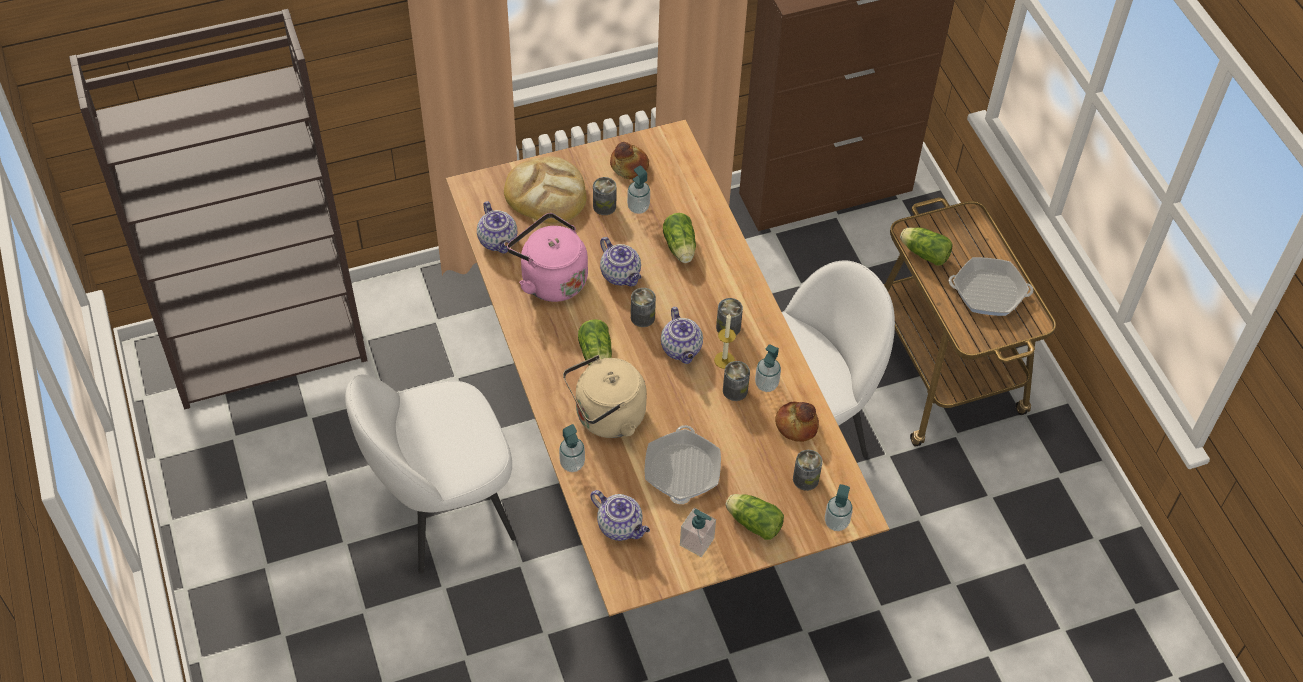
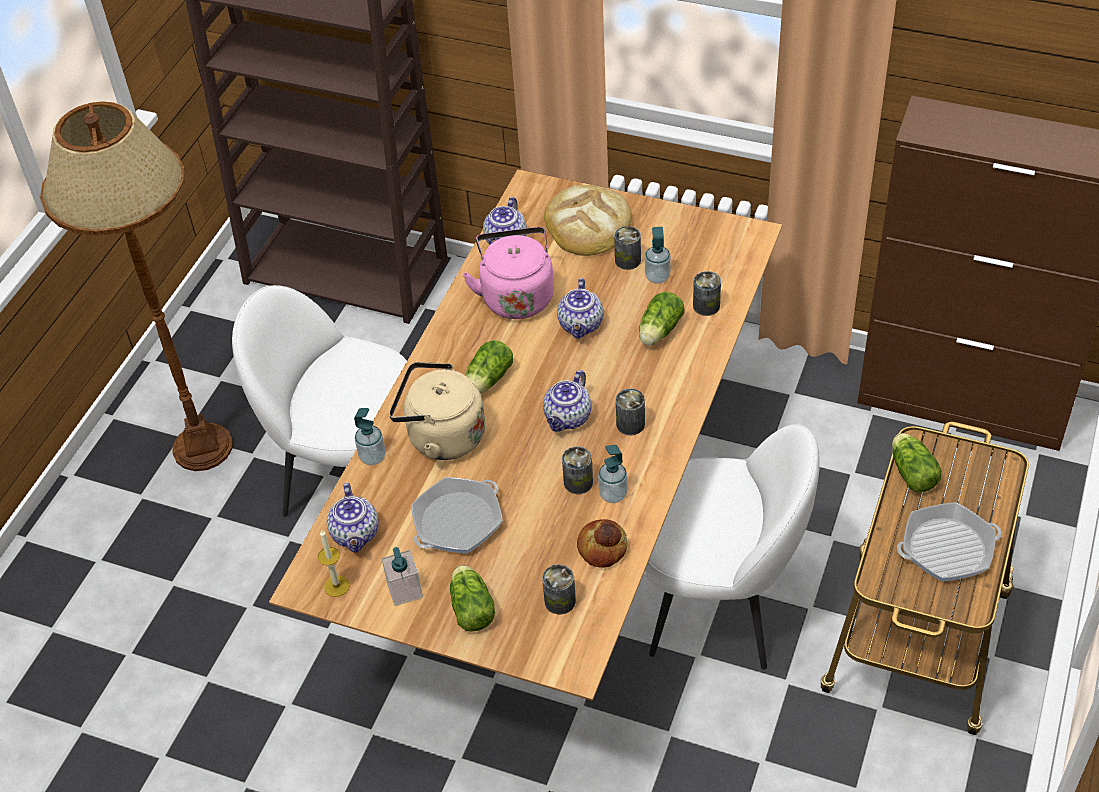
camera: 45 degrees right, 5 degrees down
bread [610,142,649,179] -> none
can [631,288,656,327] -> can moved to [693,271,721,316]
candle [714,314,736,369] -> candle moved to [318,529,349,597]
soap dispenser [825,484,853,531] -> none
frying pan [949,257,1033,316] -> frying pan turned 60 degrees counterclockwise [897,502,1002,582]
none -> brown floor lamp [40,101,233,471]

